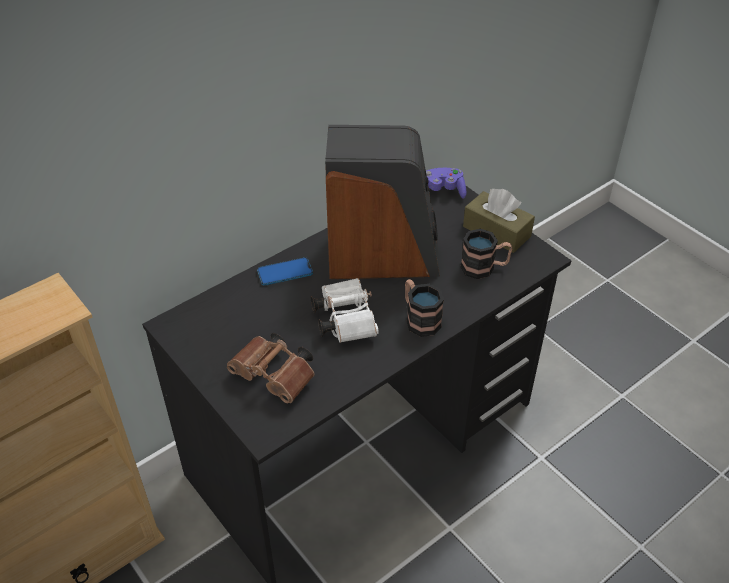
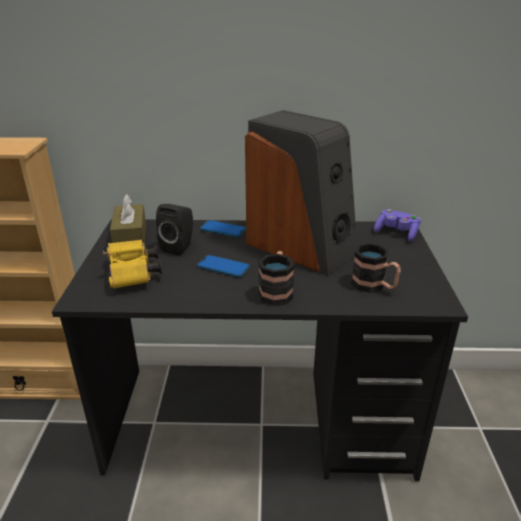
camera: 40 degrees right, 15 degrees down
brown binoculars [227,333,315,403] -> yellow binoculars [103,239,162,289]
white binoculars [311,278,379,343] -> phone [197,255,250,277]
brown tissue box [463,189,535,253] -> brown tissue box moved to [110,194,146,245]
none -> black speaker [156,204,193,255]

